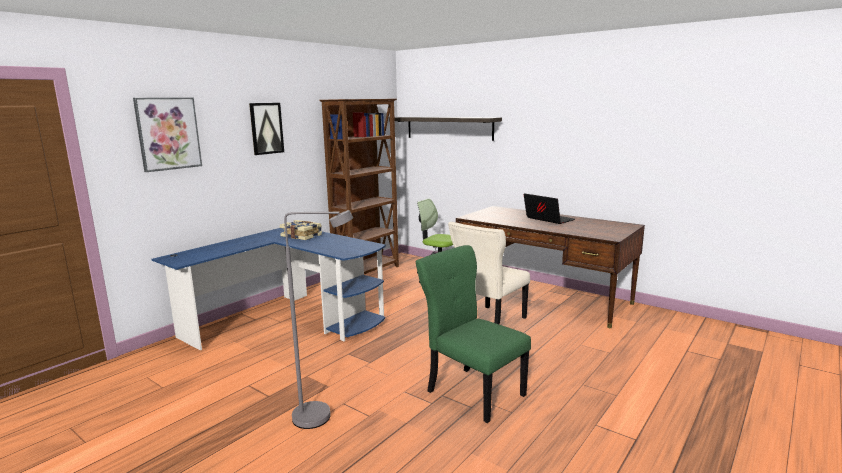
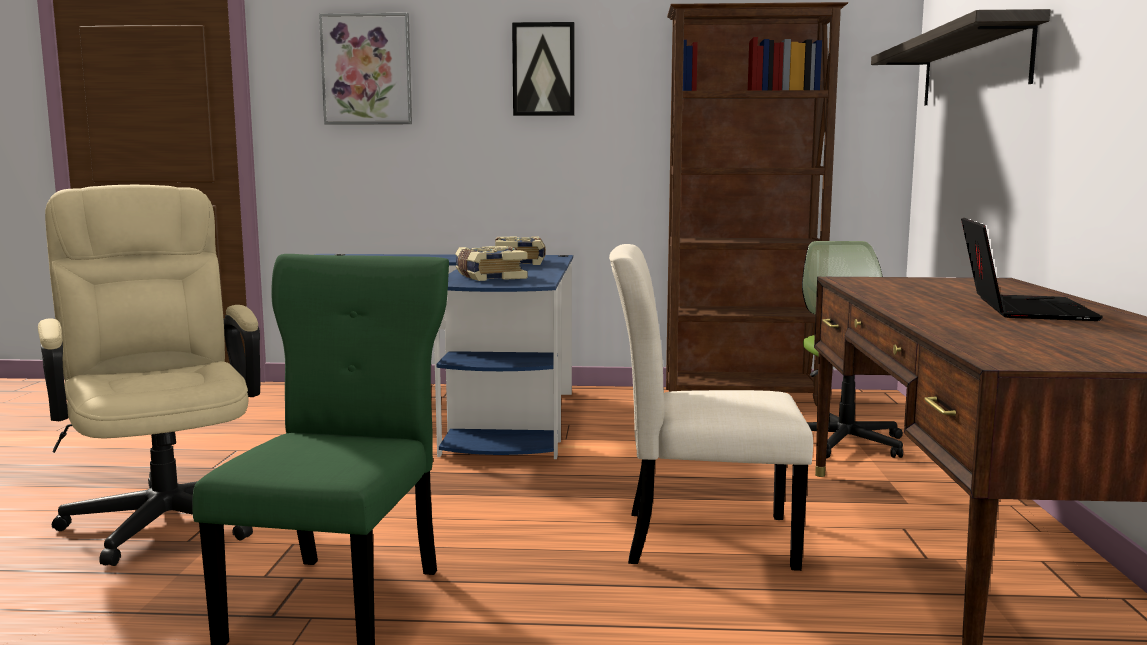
camera: 55 degrees right, 5 degrees down
grey floor lamp [284,210,353,429] -> beige office chair [38,185,260,566]
none -> book [455,246,528,281]

